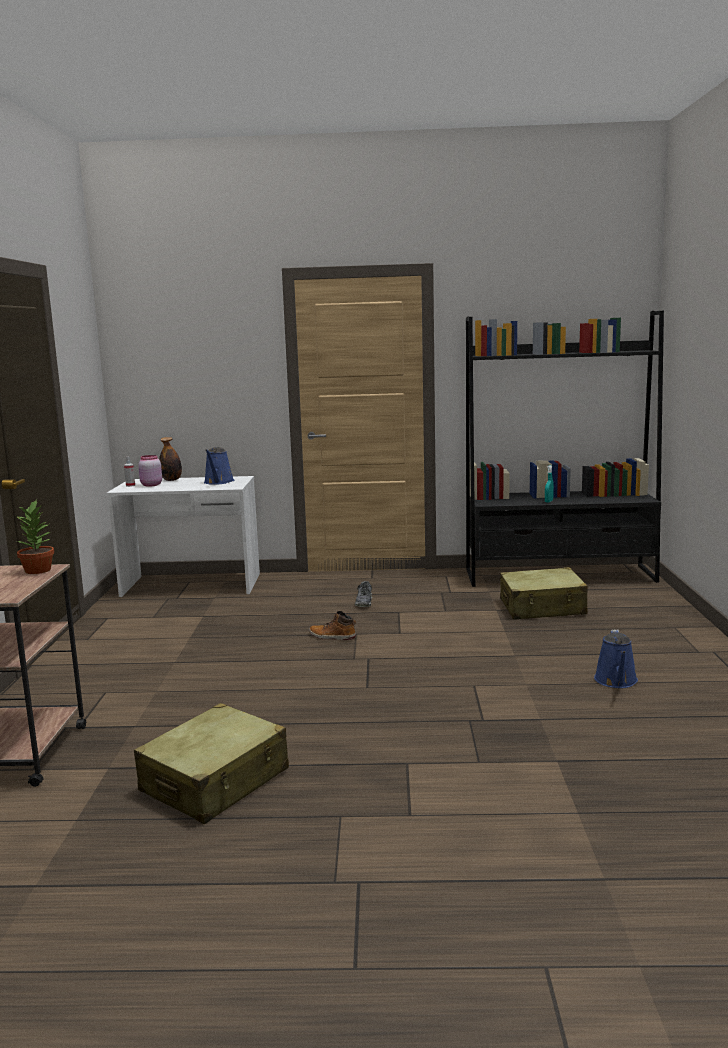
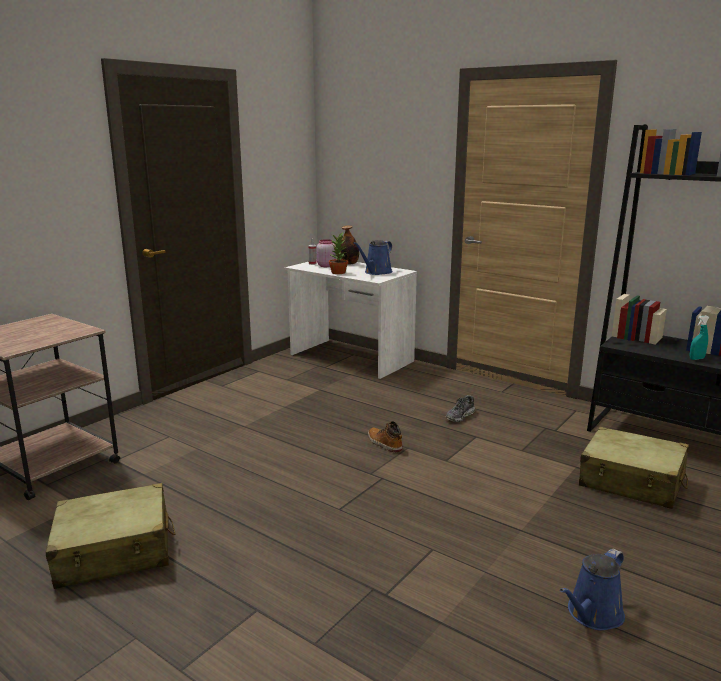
camera: 35 degrees right, 5 degrees up
potted plant [16,499,54,574] -> potted plant moved to [329,233,348,274]

